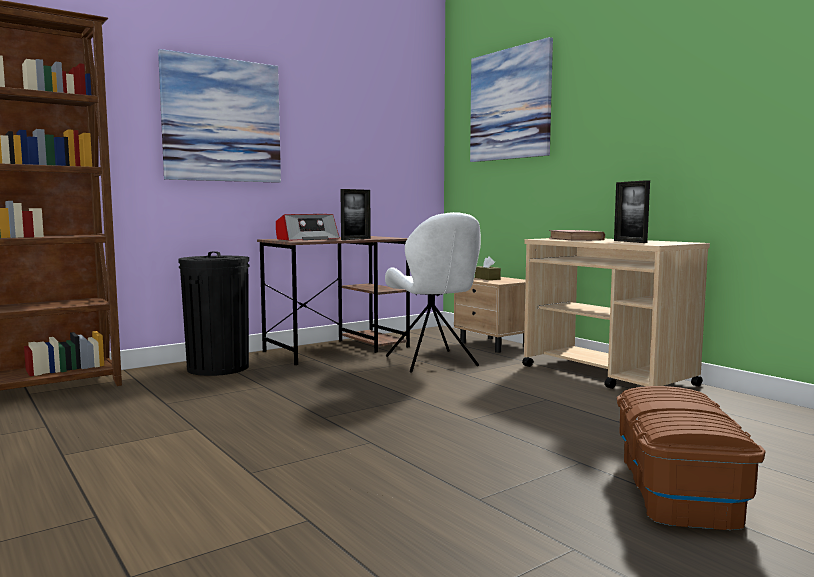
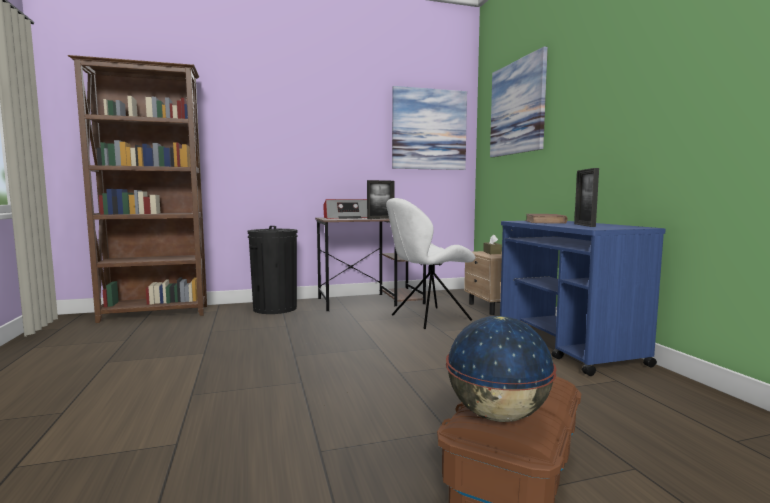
camera: 20 degrees right, 0 degrees up
picture [158,49,281,183] -> picture moved to [392,86,467,170]
white chair [385,212,481,373] -> white chair turned 60 degrees clockwise [386,198,476,329]
beige cart [522,238,710,389] -> blue cart [500,221,666,376]
none -> globe [446,316,557,422]

